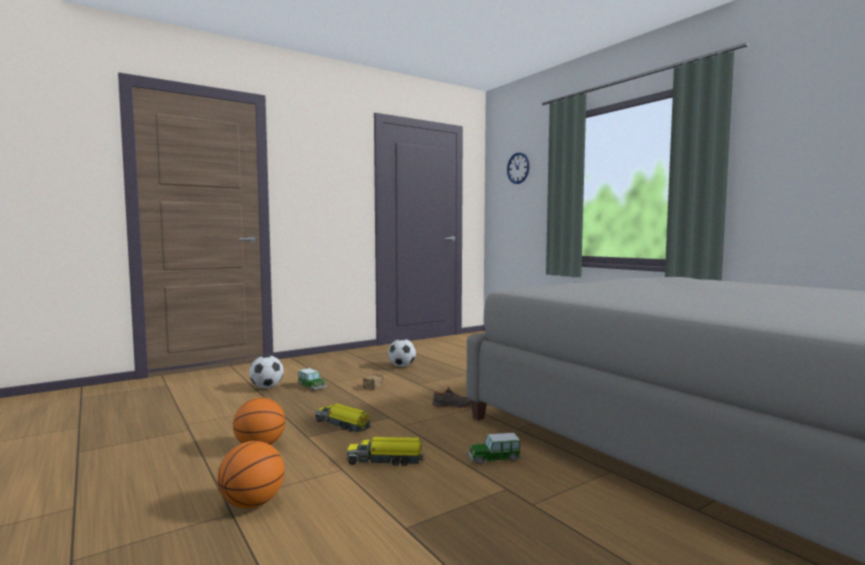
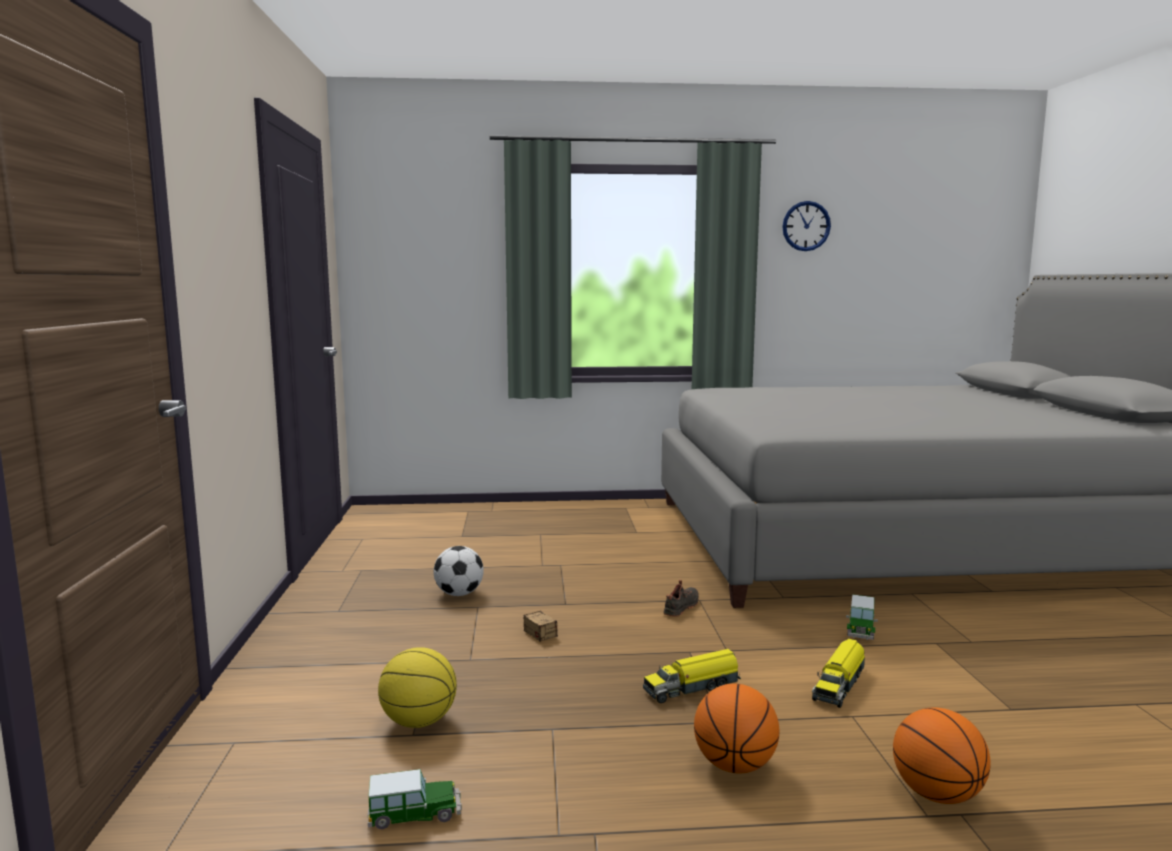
camera: 60 degrees left, 5 degrees up
football [249,355,284,388] -> basketball [378,647,457,728]
toy car [298,368,327,391] -> toy car moved to [368,769,462,829]
wall clock [507,152,530,184] -> wall clock moved to [782,201,831,251]

